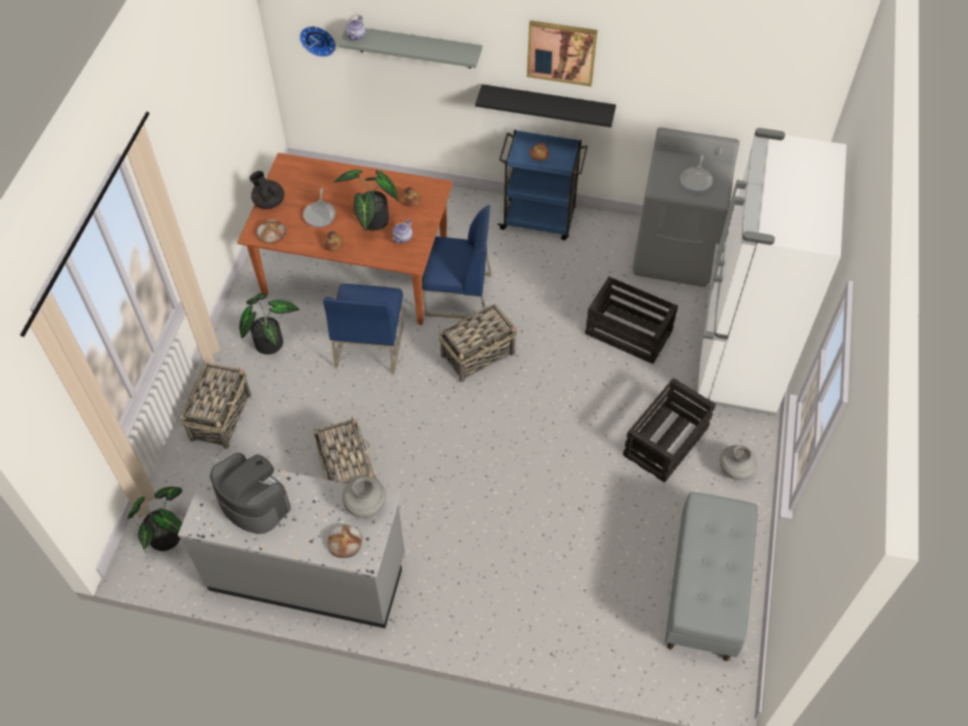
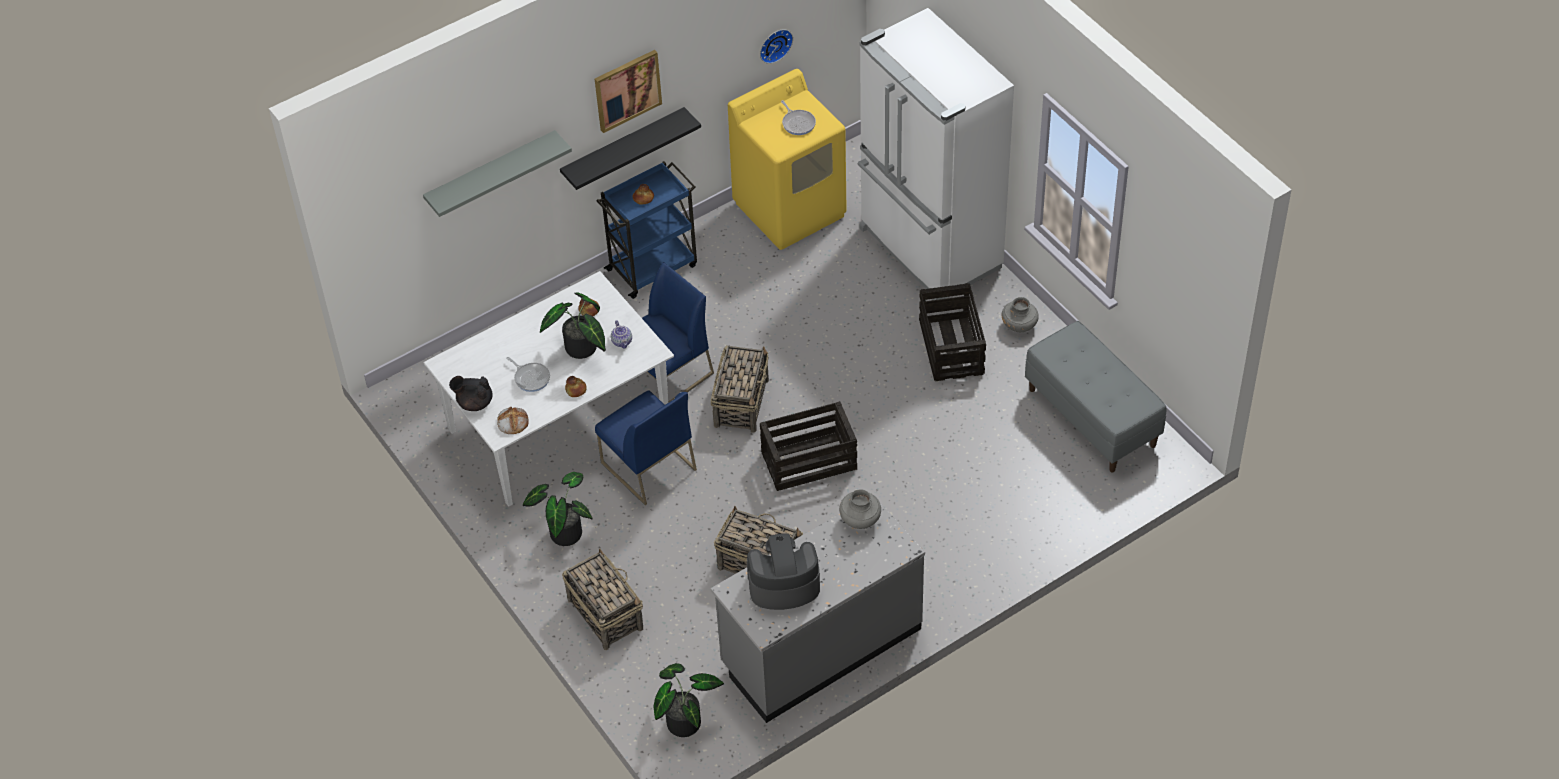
camera: 45 degrees left, 5 degrees down
brown dining table [237,153,453,325] -> white dining table [424,271,674,507]
wall clock [299,26,336,57] -> wall clock moved to [760,29,793,64]
bread [328,525,362,558] -> none
teapot [346,15,366,41] -> none
crate [585,277,678,364] -> crate moved to [760,401,857,491]
grey washing machine [632,128,740,287] -> yellow washing machine [728,69,846,250]

